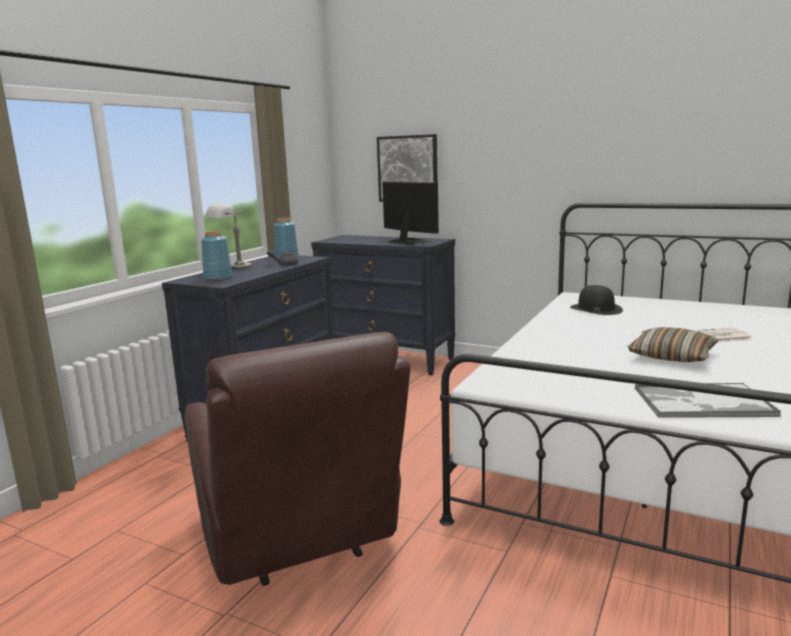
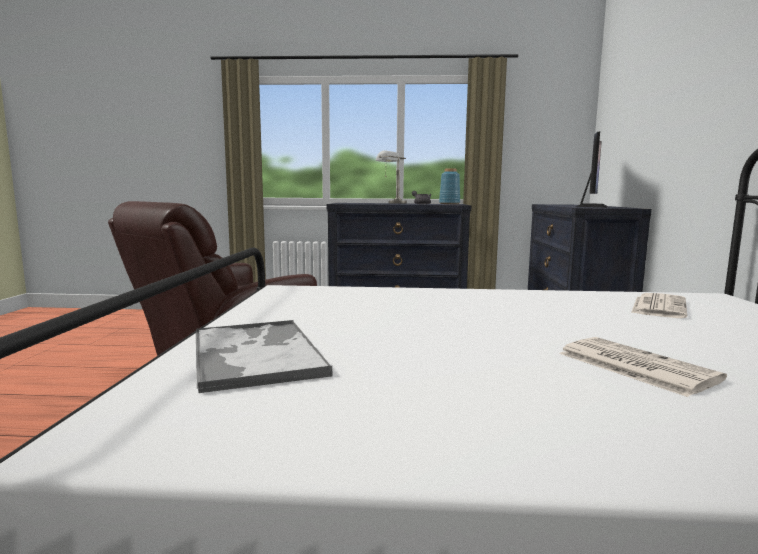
camera: 65 degrees right, 5 degrees down
blue vase [201,231,233,281] -> none
picture [377,134,438,202] -> none
black hat [570,285,623,315] -> newspaper [631,293,687,318]
pillow [628,327,718,362] -> none

